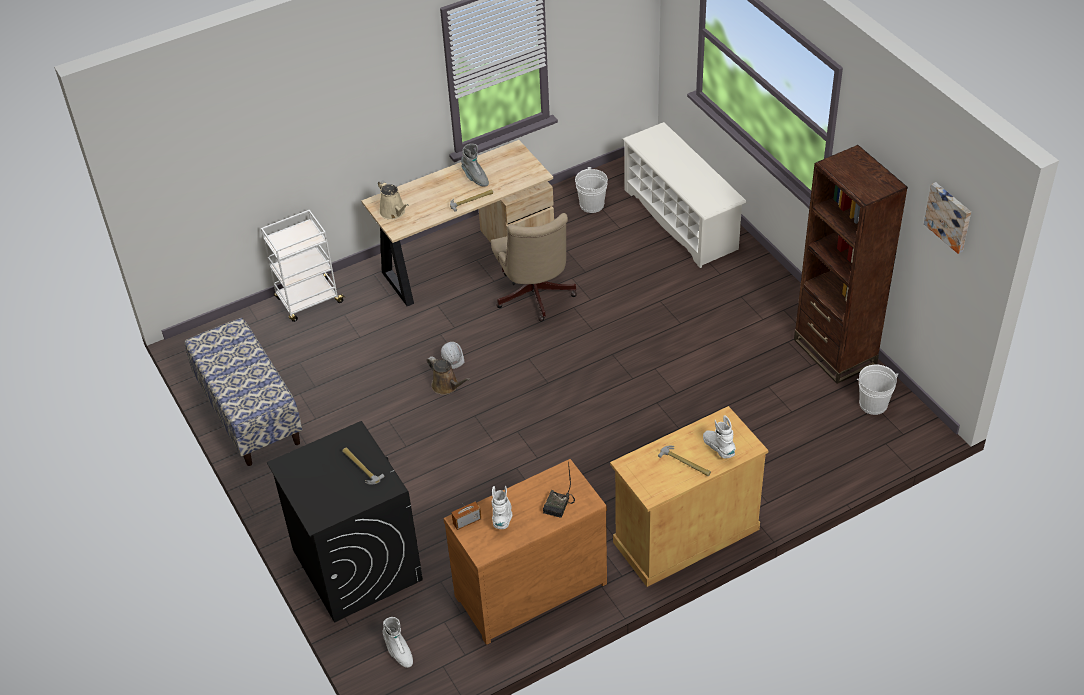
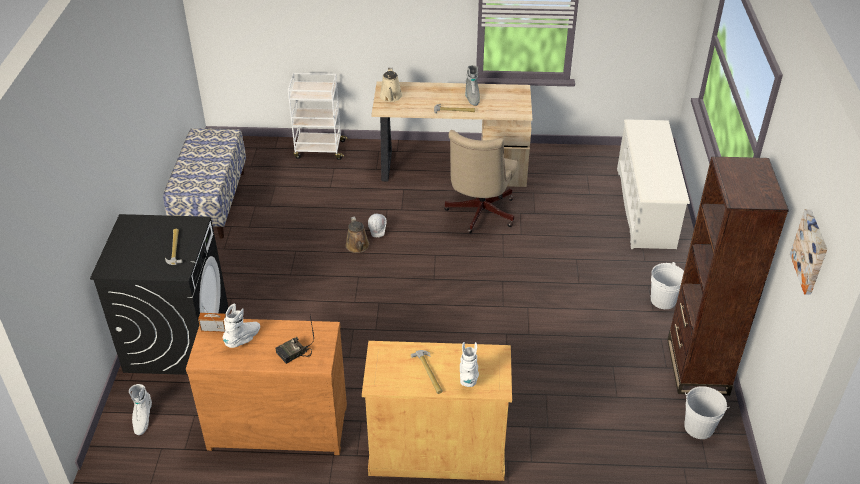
camera: 30 degrees right, 5 degrees down
white bucket [575,167,608,213] -> white bucket moved to [651,262,684,309]

